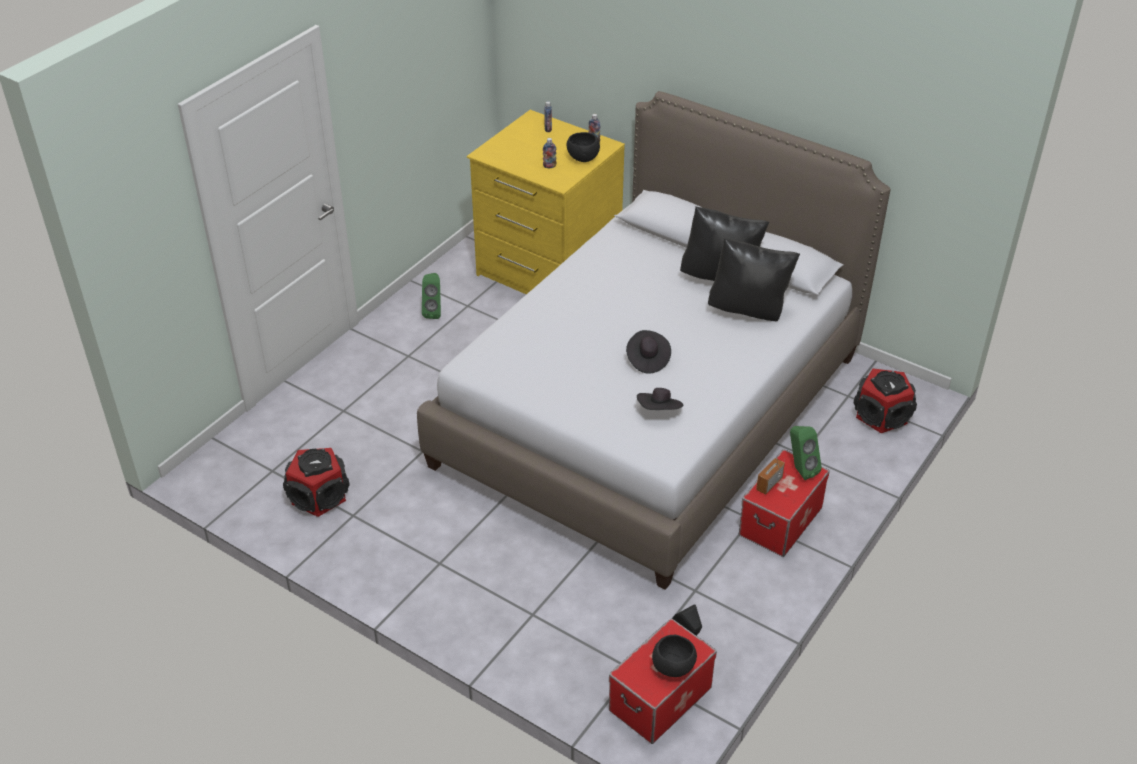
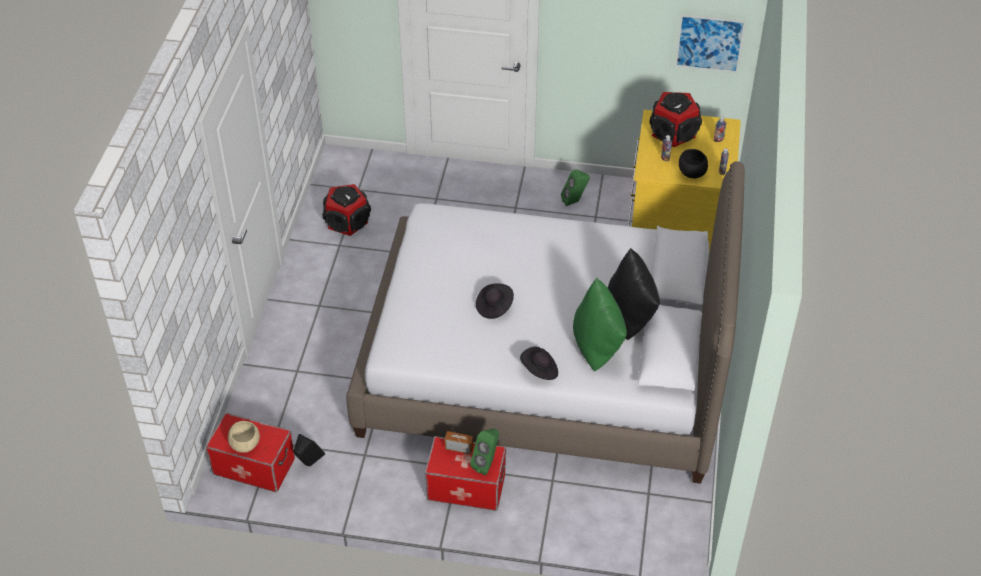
camera: 65 degrees right, 5 degrees up
black hat [637,388,683,410] -> black hat moved to [520,347,558,380]
black bowl [652,635,697,677] -> beige bowl [228,421,260,453]
black pillow [708,238,800,321] -> green pillow [573,278,627,371]
speaker [854,369,917,433] -> speaker moved to [649,92,702,147]
none -> picture [675,14,746,73]

